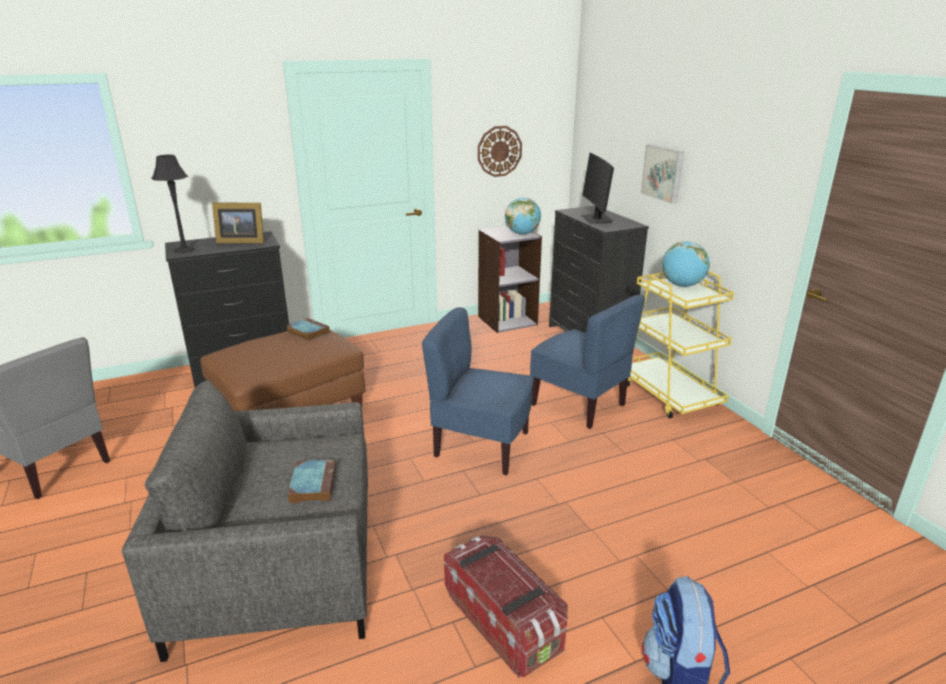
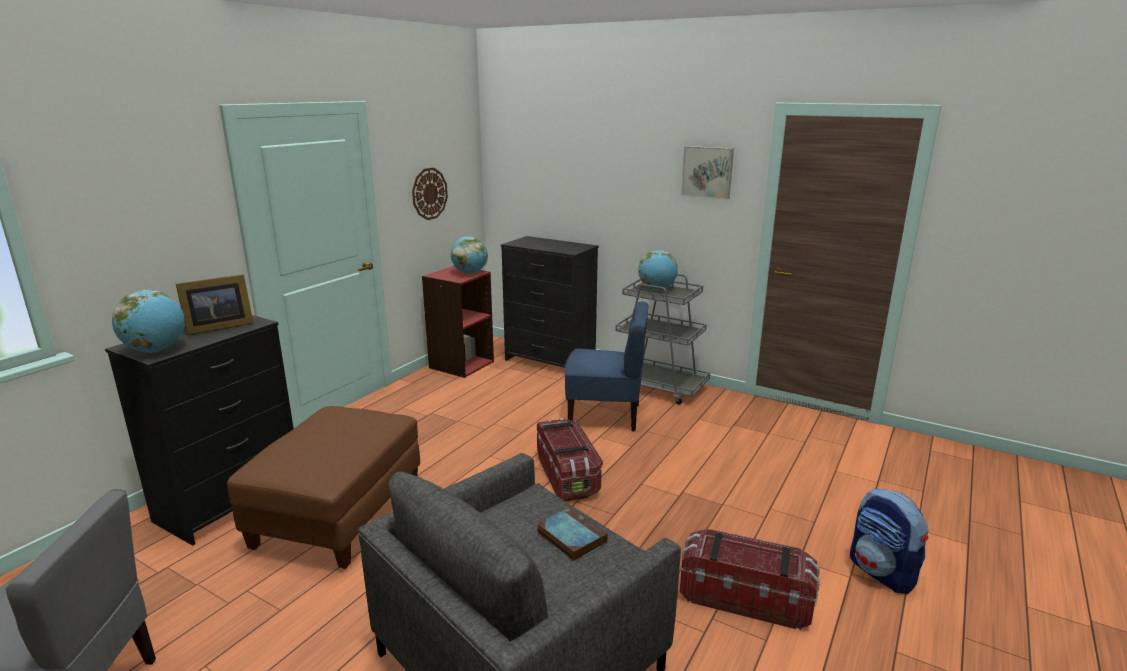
camera: 35 degrees left, 5 degrees down
black table lamp [151,155,195,253] -> globe [112,290,185,353]
book [286,318,330,341] -> none
blue chair [422,307,534,475] -> storage box [537,418,603,501]
grey bookcase [478,226,542,333] -> red bookcase [422,266,494,378]
monitor [581,153,614,224] -> none
yellow cart [627,271,734,418] -> grey cart [615,274,710,404]
picture [641,144,684,204] -> picture moved to [681,146,734,199]

